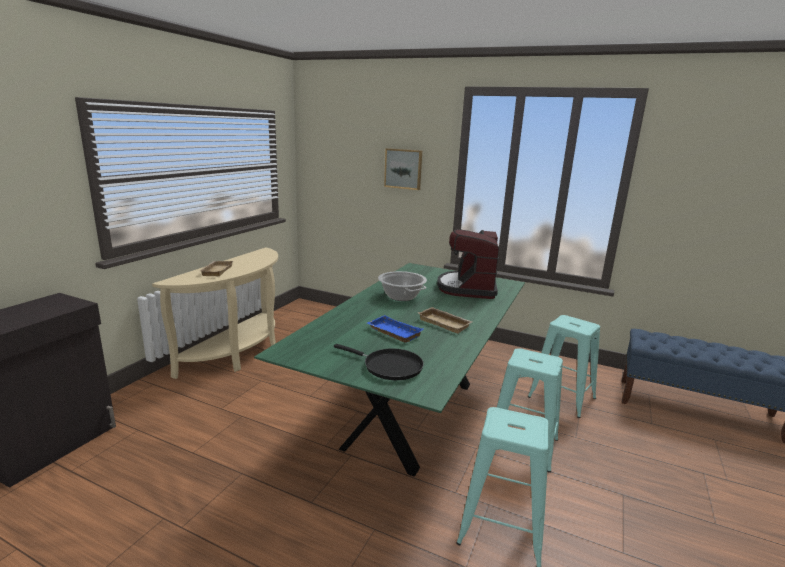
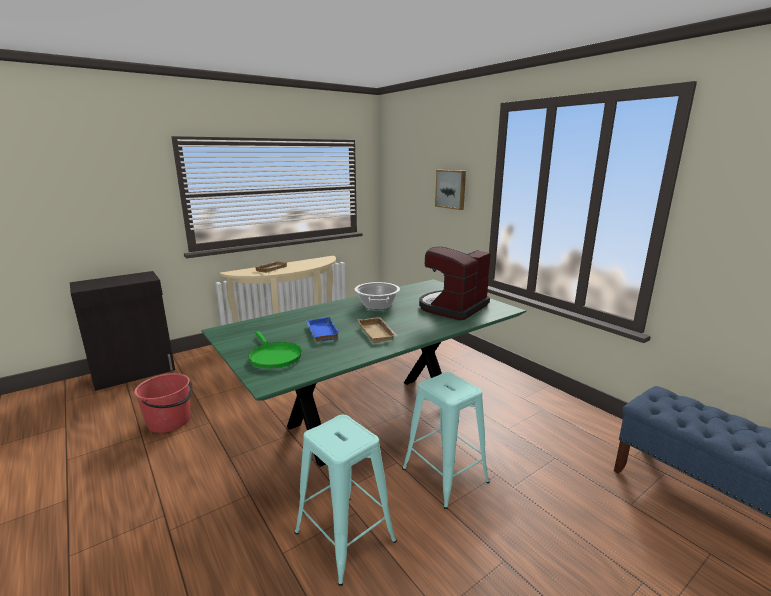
camera: 30 degrees right, 0 degrees up
black frying pan [334,344,424,380] -> green frying pan [248,331,302,368]
turquoise stool [528,315,600,418] -> none
none -> red bucket [134,373,193,433]

